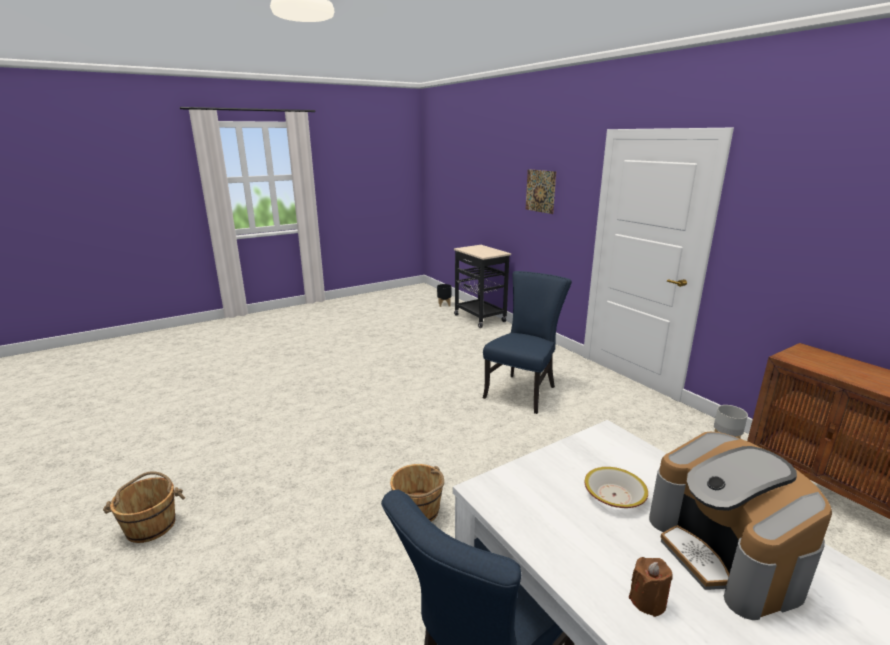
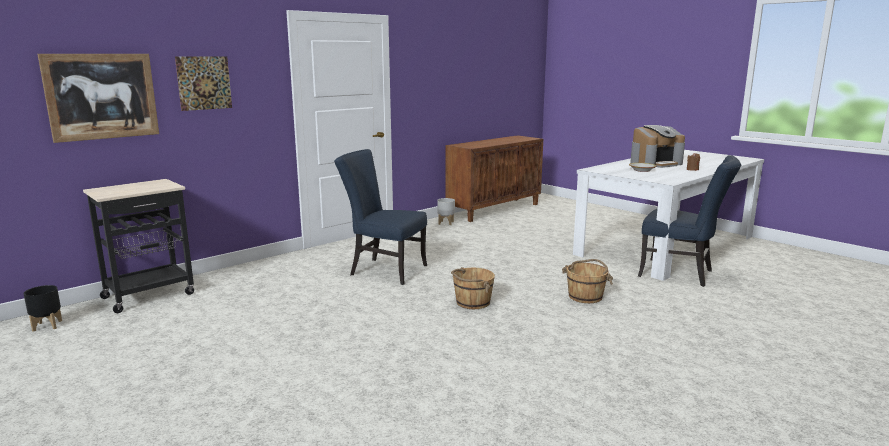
camera: 100 degrees left, 5 degrees down
brown bucket [103,471,185,543] -> brown bucket moved to [451,267,495,309]
none -> picture [38,54,159,143]

